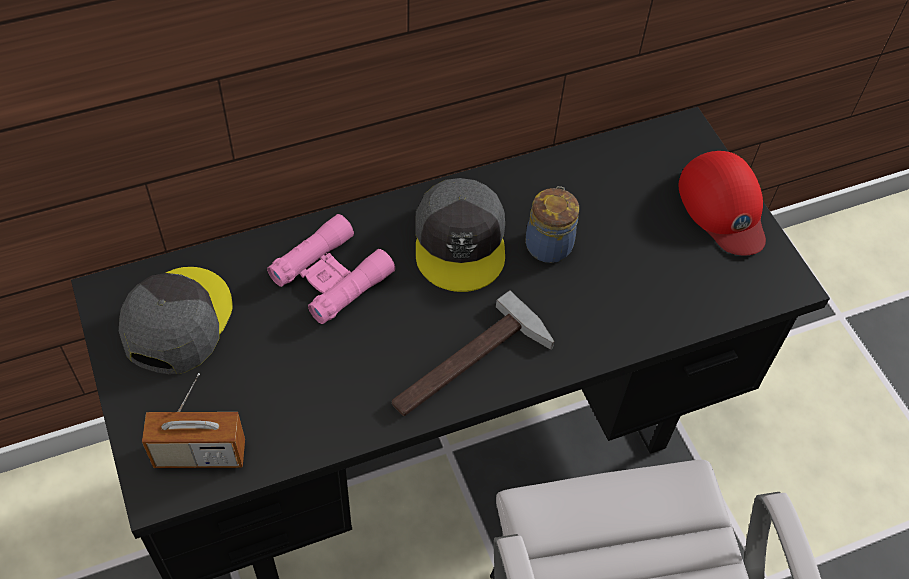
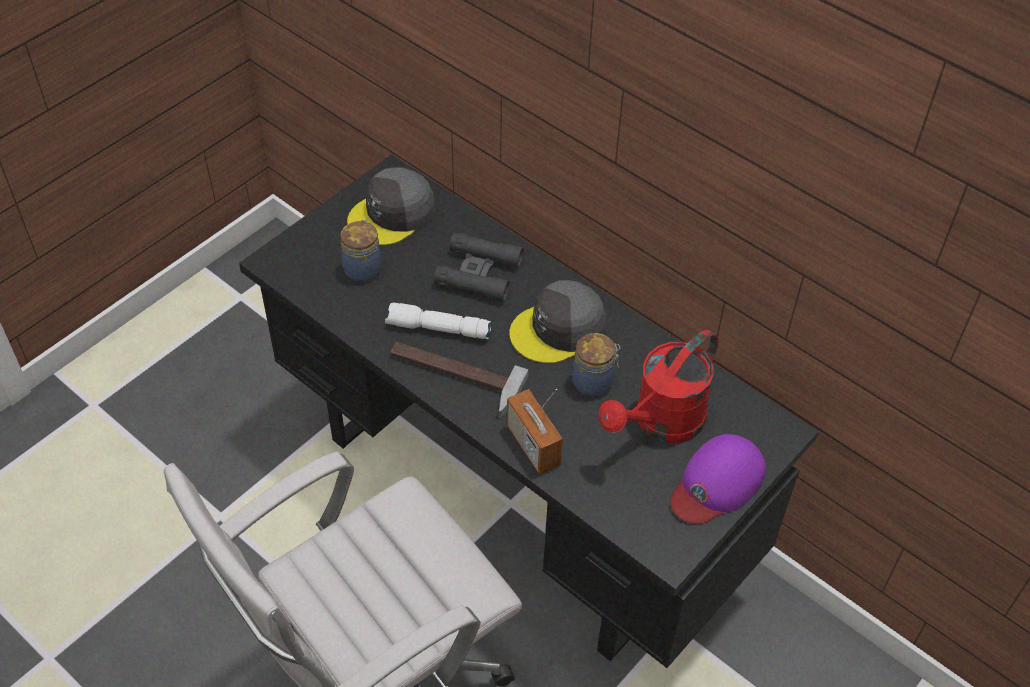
camera: 65 degrees right, 5 degrees down
grey cap [119,267,233,374] -> grey cap turned 150 degrees clockwise [347,167,436,245]
radio [142,373,245,468] -> radio moved to [507,389,563,475]
pink binoculars [267,214,395,324] -> black binoculars [434,233,524,302]
red cap [679,151,766,255] -> purple cap [670,434,766,524]
none -> jar [340,220,382,282]
none -> white flashlight [385,302,491,339]
none -> red watering can [599,330,718,443]

